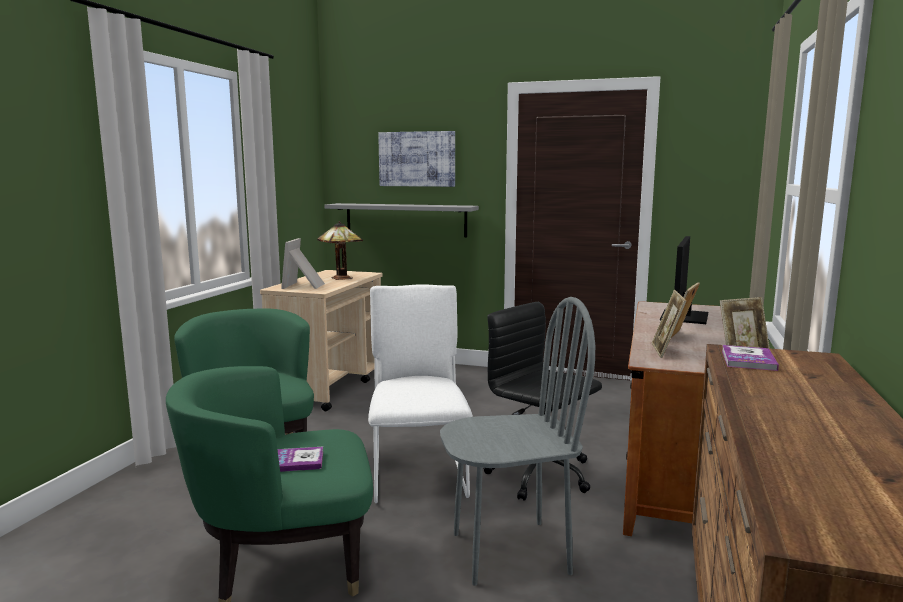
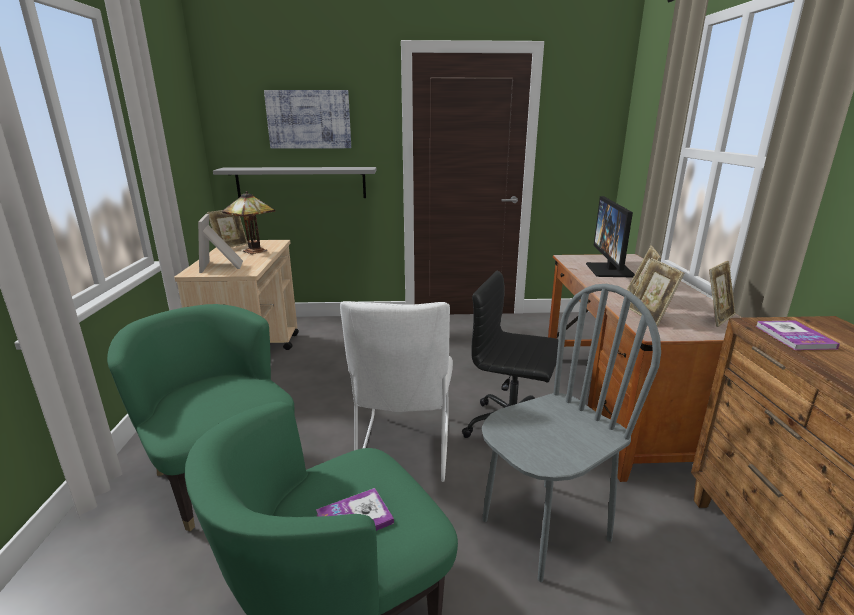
camera: 20 degrees left, 10 degrees up
white chair [368,284,473,503] -> white chair turned 150 degrees counterclockwise [340,301,453,482]
none -> picture frame [207,210,248,247]

